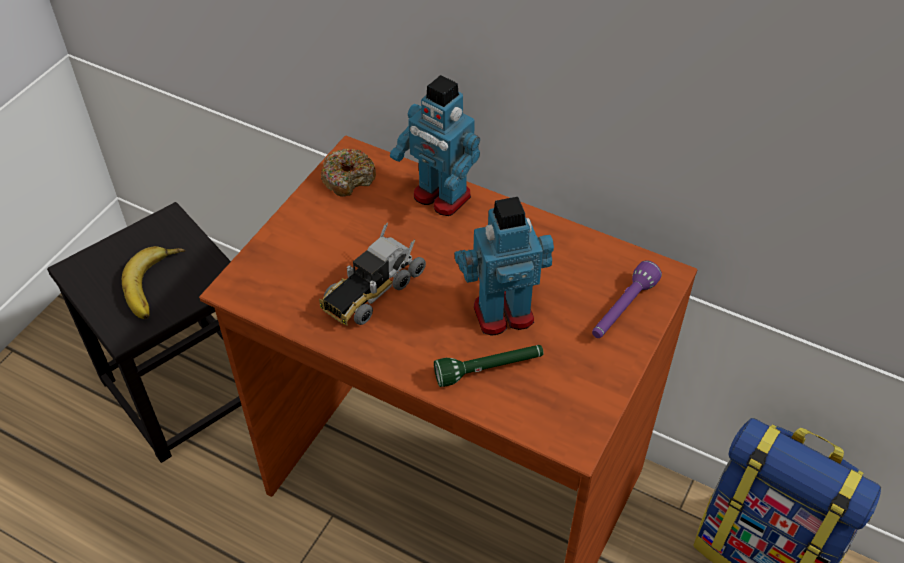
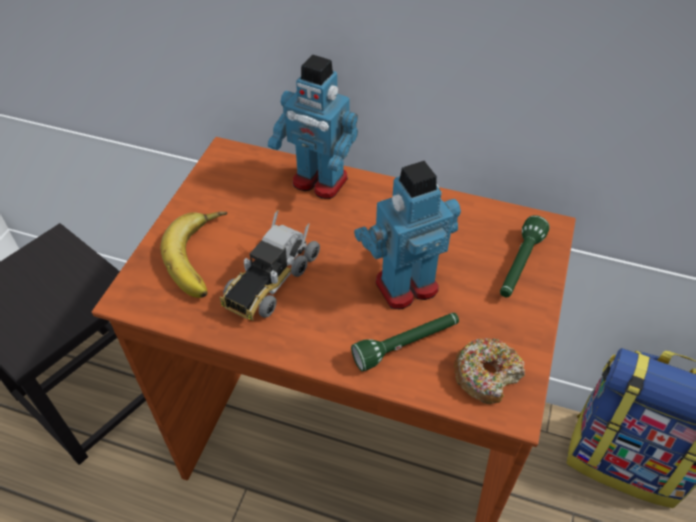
camera: 10 degrees left, 0 degrees up
banana [122,246,185,319] -> banana moved to [160,211,227,298]
donut [321,148,376,197] -> donut moved to [454,338,525,404]
purple flashlight [592,260,662,338] -> green flashlight [500,215,550,298]

